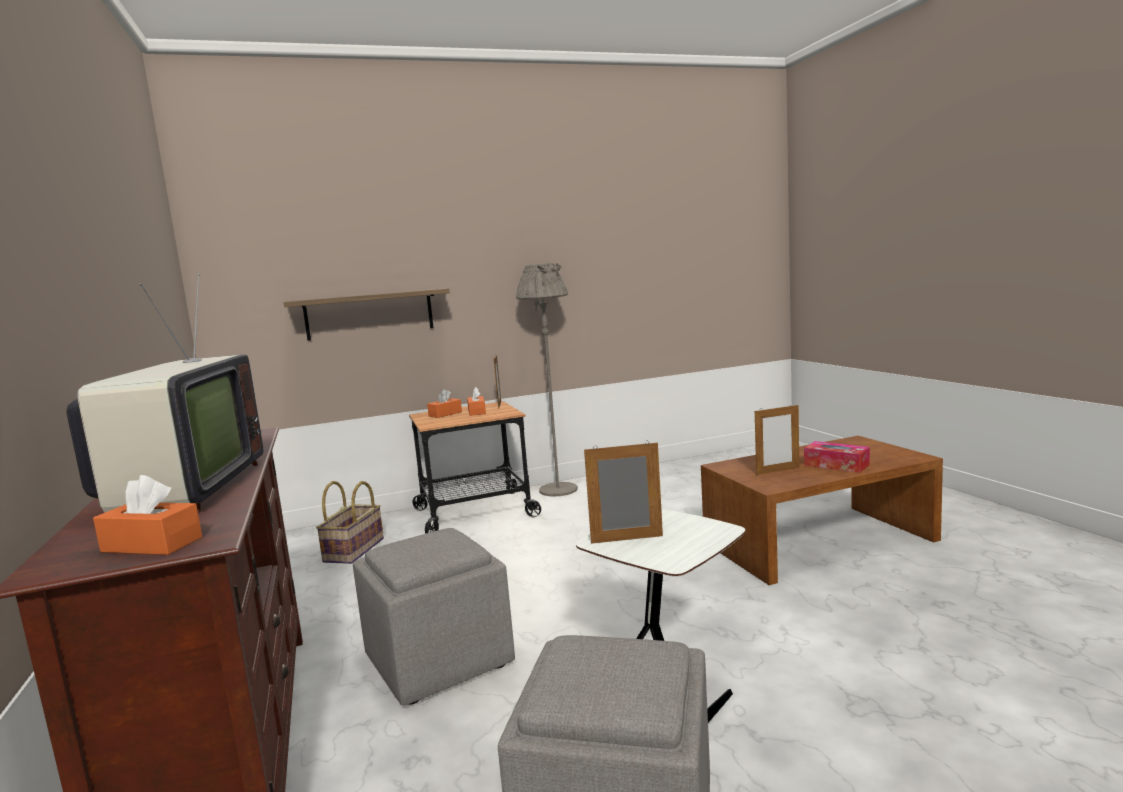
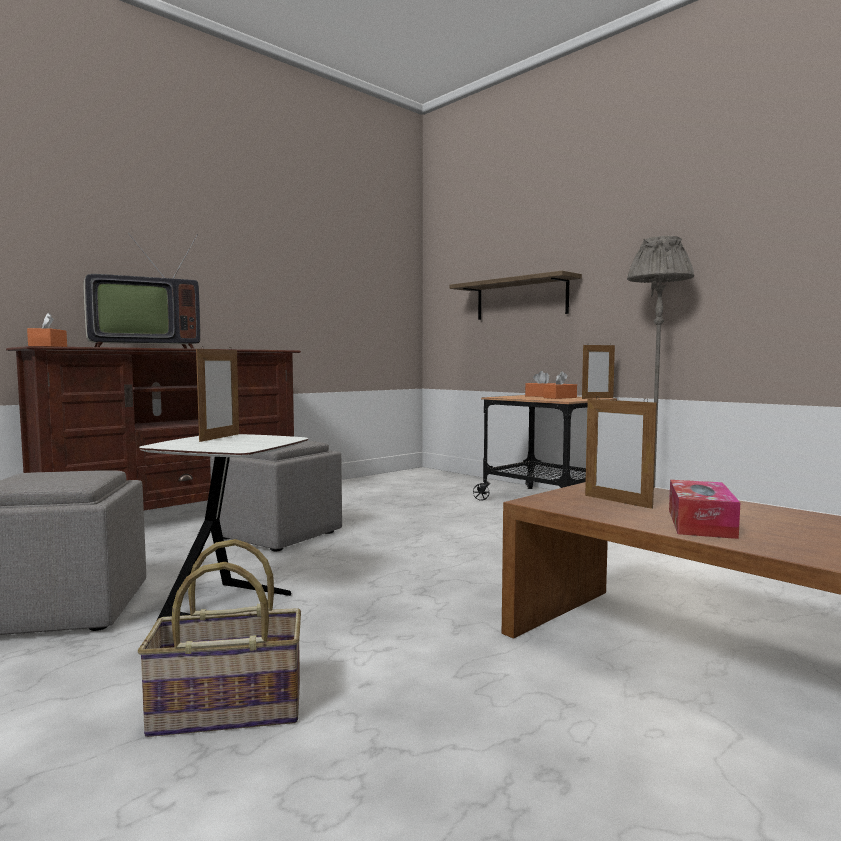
camera: 65 degrees right, 5 degrees down
basket [316,481,384,564] -> basket moved to [138,539,301,737]
picture frame [584,441,663,544] -> picture frame turned 45 degrees clockwise [196,346,239,442]

